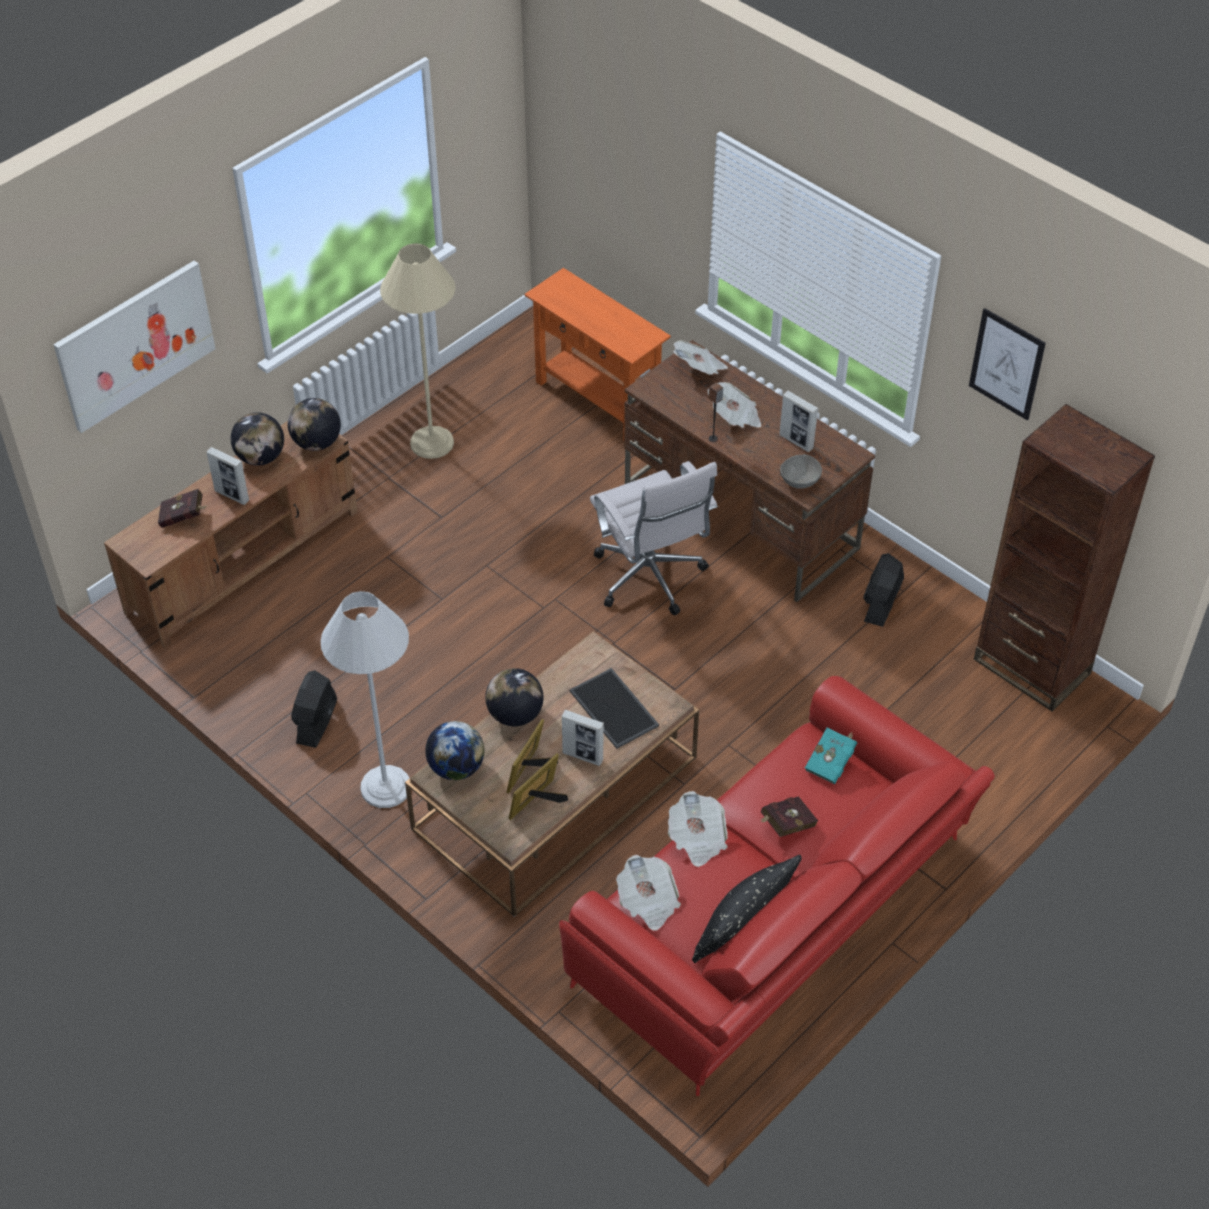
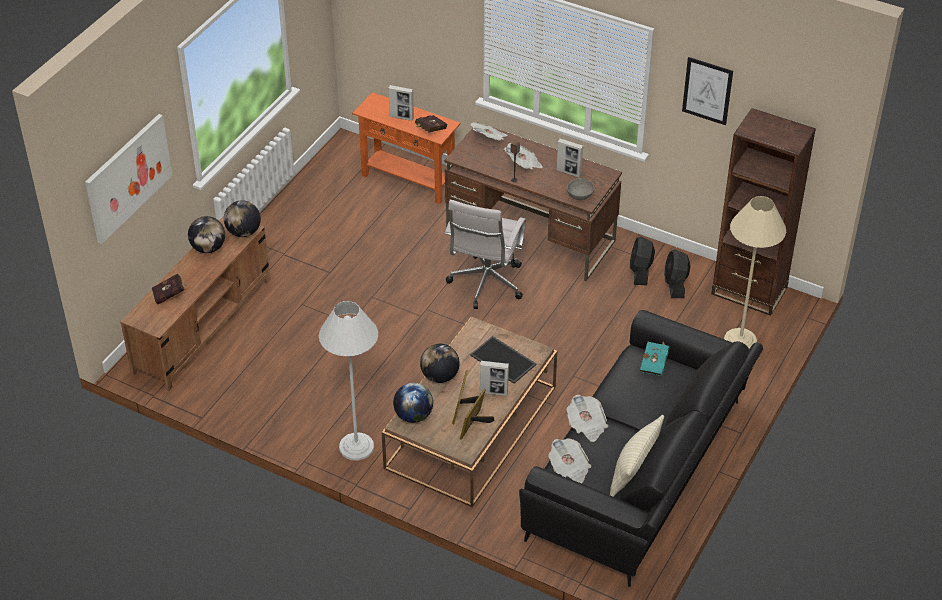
camera: 15 degrees left, 5 degrees down
picture frame [207,447,249,505] -> picture frame moved to [389,85,414,121]
black fan [291,670,337,748] -> black fan moved to [664,249,690,298]
beige floor lamp [380,243,455,459] -> beige floor lamp moved to [724,196,786,348]
red sofa [559,676,995,1096] -> black sofa [519,310,763,587]
white office chair [590,461,718,615] -> white office chair turned 60 degrees clockwise [444,200,526,309]
black pillow [692,855,802,963] -> beige pillow [610,415,664,497]
red book [760,796,818,837] -> red book moved to [415,115,448,132]

